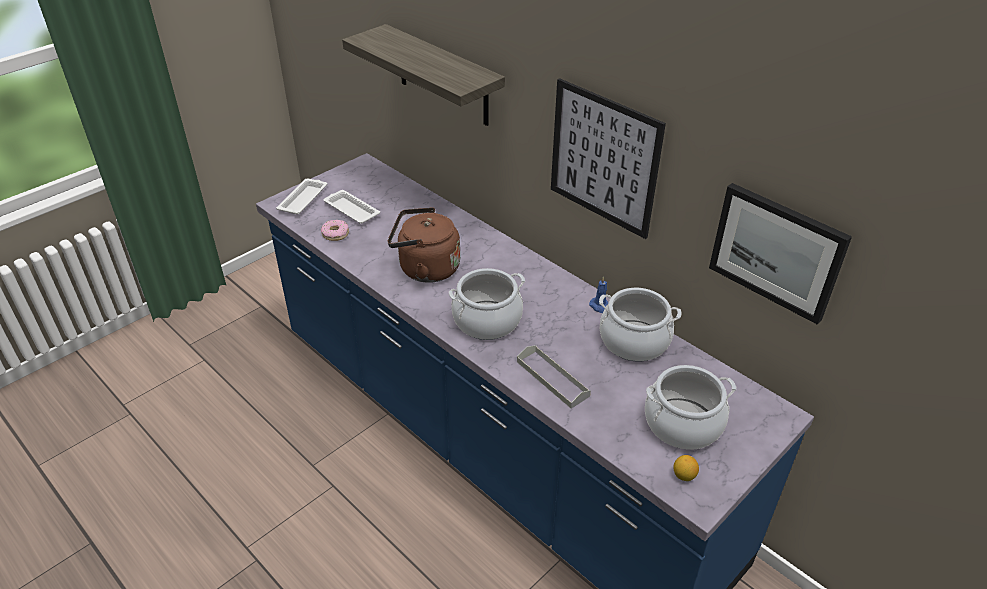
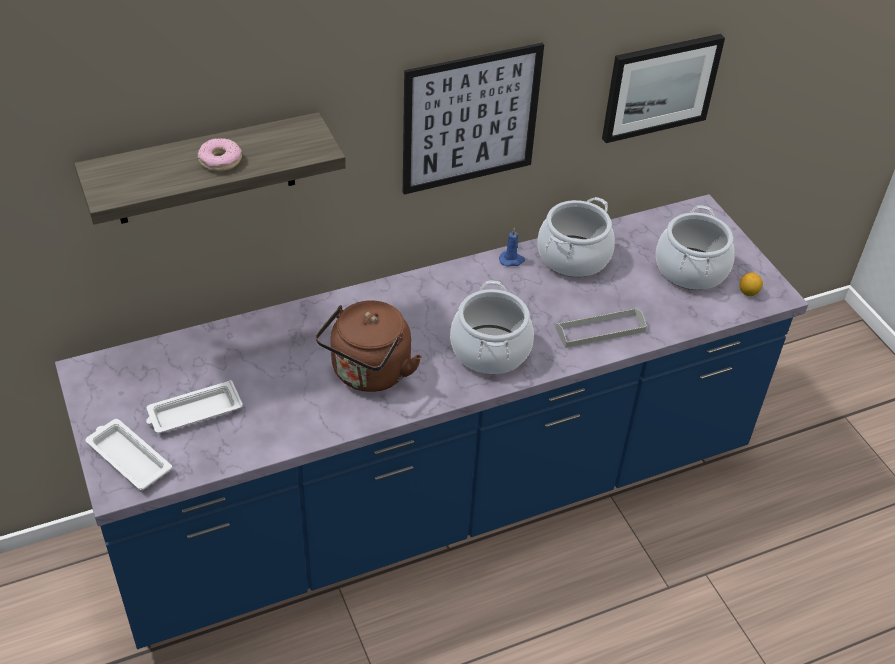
camera: 70 degrees left, 5 degrees up
donut [321,220,349,241] -> donut moved to [198,138,242,171]

